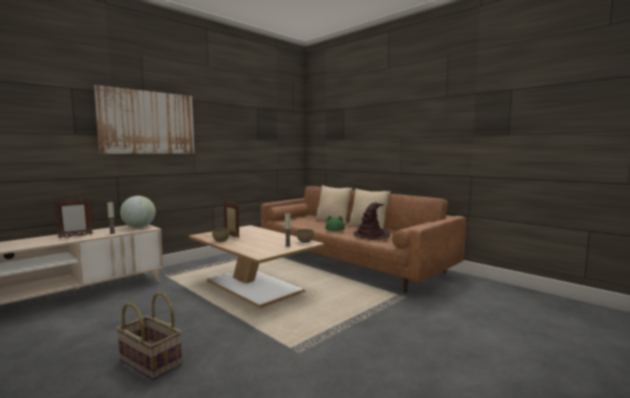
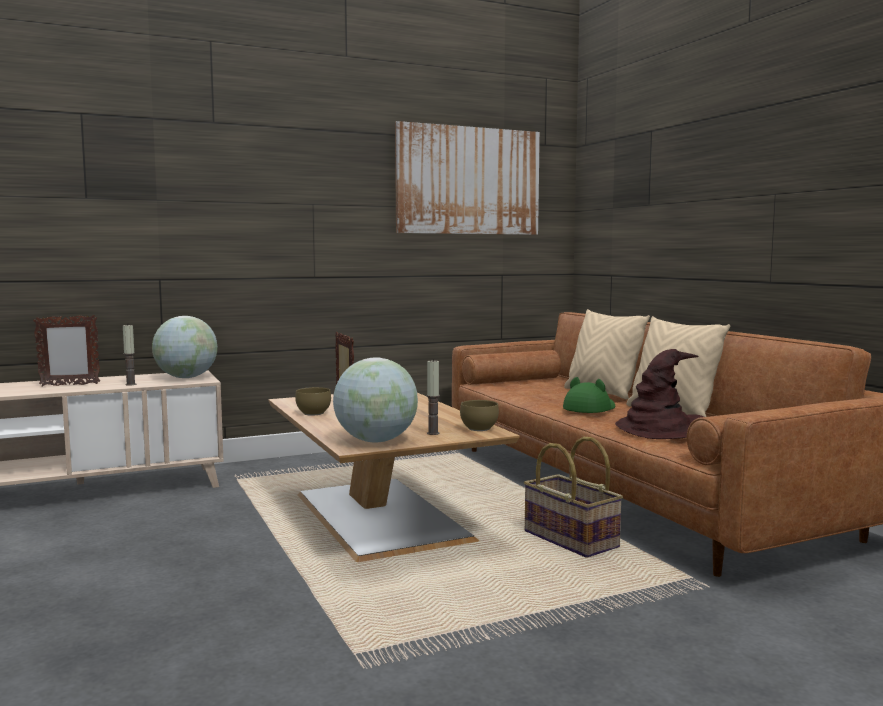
camera: 20 degrees right, 0 degrees up
picture [94,85,195,154] -> picture moved to [395,121,540,235]
basket [116,292,182,381] -> basket moved to [524,437,623,558]
none -> globe [333,358,418,442]

